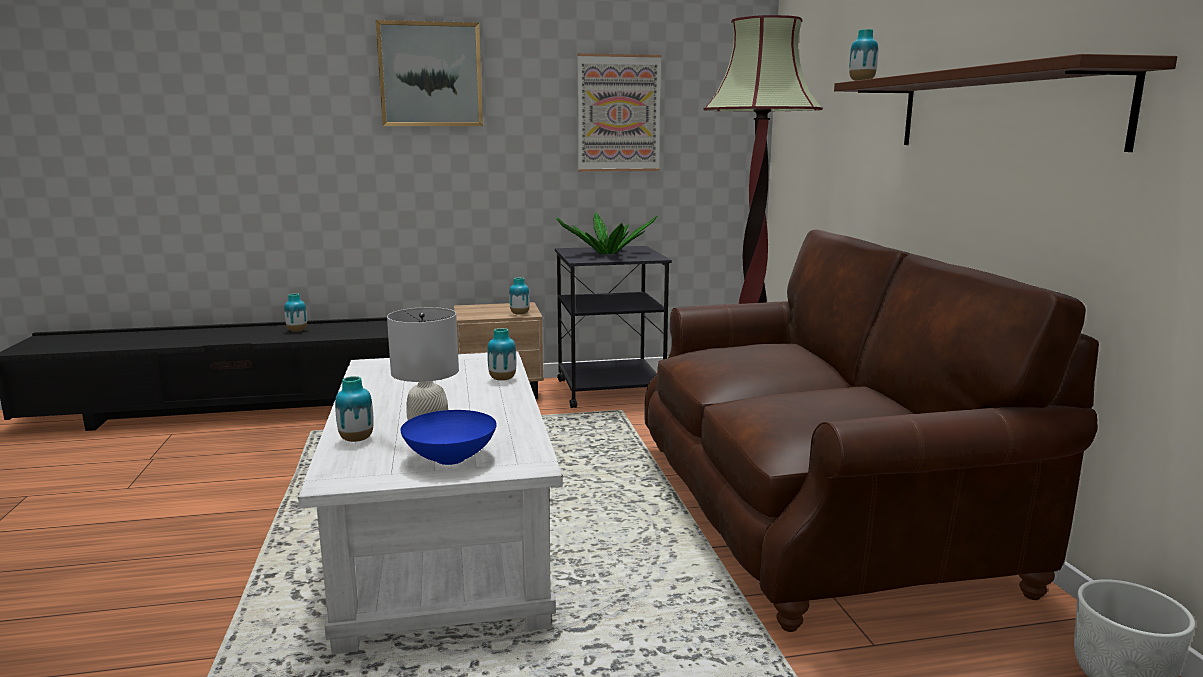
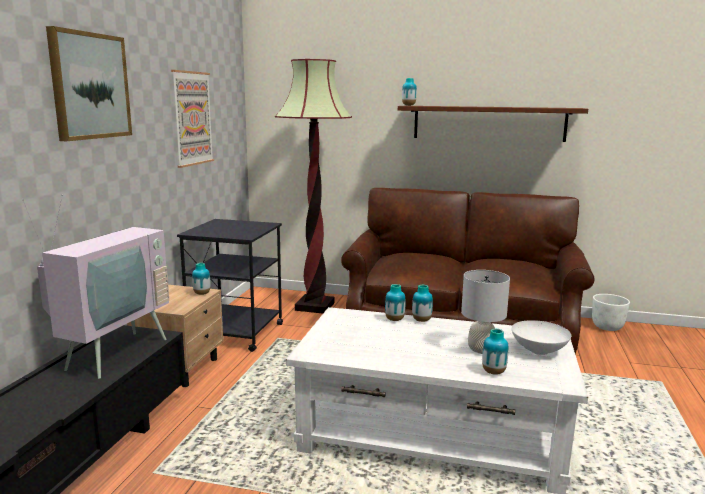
camera: 65 degrees left, 0 degrees up
vase [284,293,307,331] -> vase moved to [412,285,433,322]
blue bowl [400,410,497,465] -> white bowl [511,320,571,355]
potted plant [556,213,657,254] -> none
none -> television [22,194,169,379]

